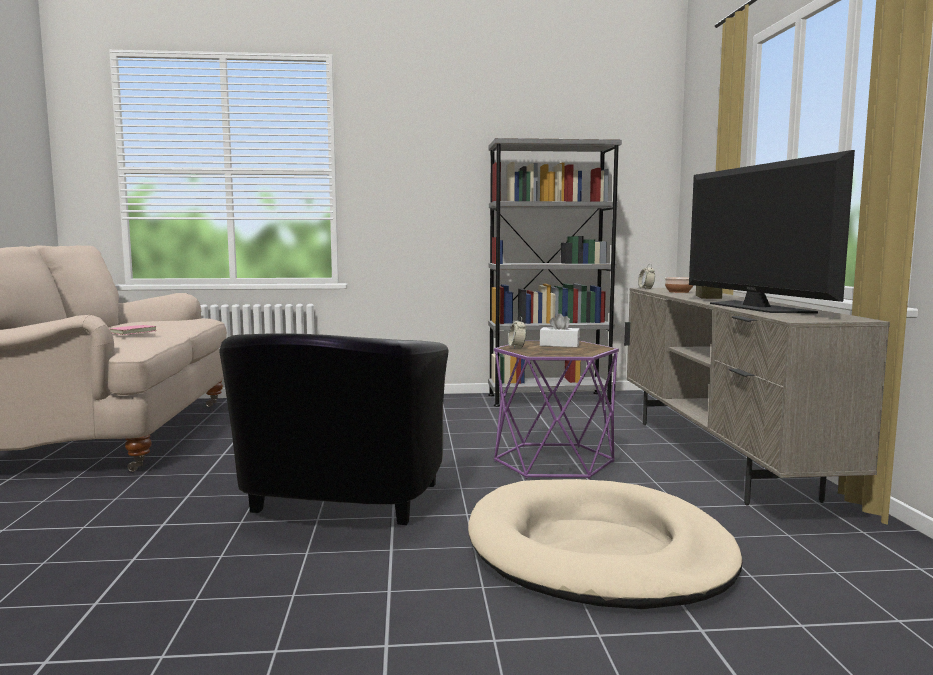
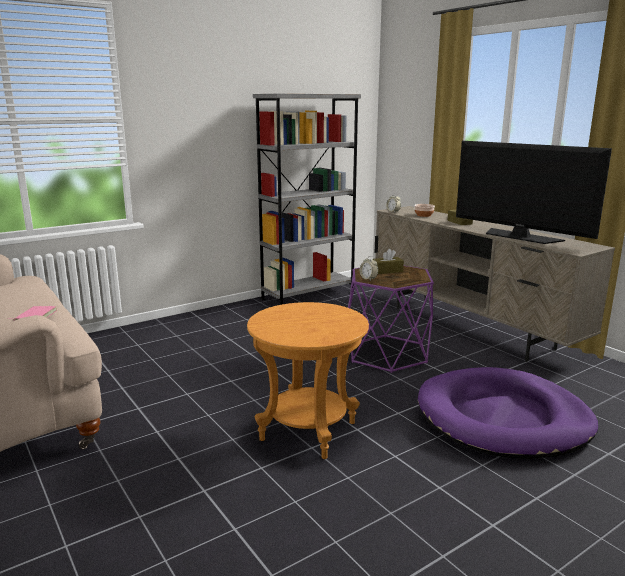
camera: 30 degrees left, 10 degrees up
black armchair [219,333,449,525] -> brown side table [247,302,369,459]
beige dog bed [468,479,743,609] -> purple dog bed [418,367,598,459]
white tissue box [540,313,580,347] -> brown tissue box [373,249,404,274]

